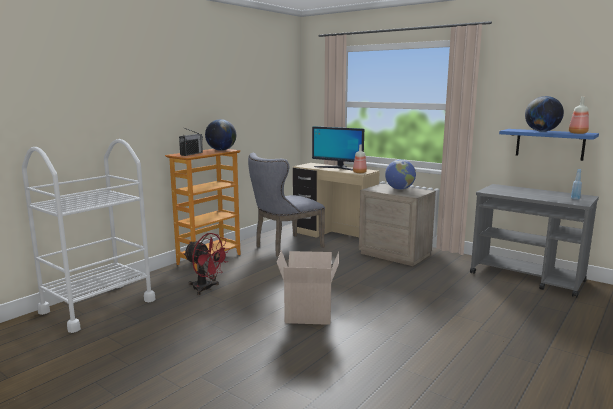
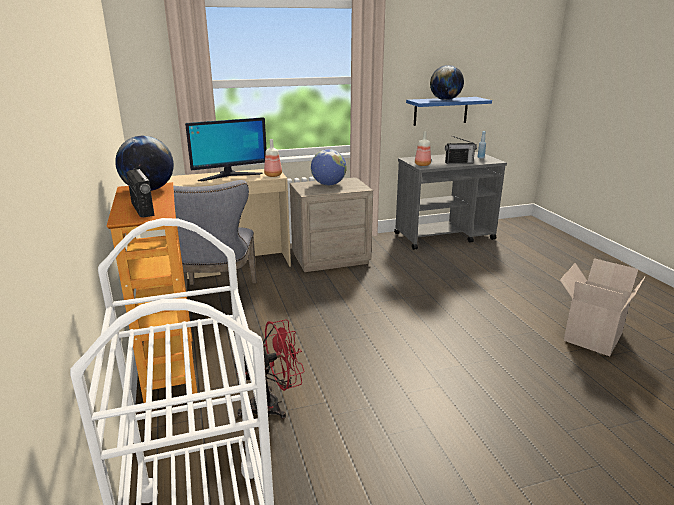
camera: 55 degrees left, 10 degrees up
cardboard box [277,250,339,325] -> cardboard box moved to [560,258,646,356]
bottle [569,97,589,134] -> bottle moved to [415,131,431,166]
none -> radio [445,136,477,164]

